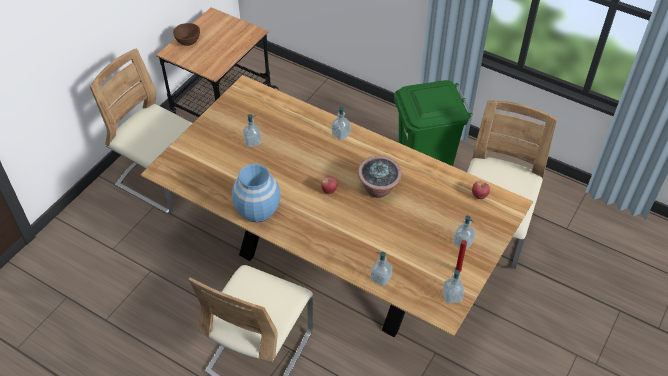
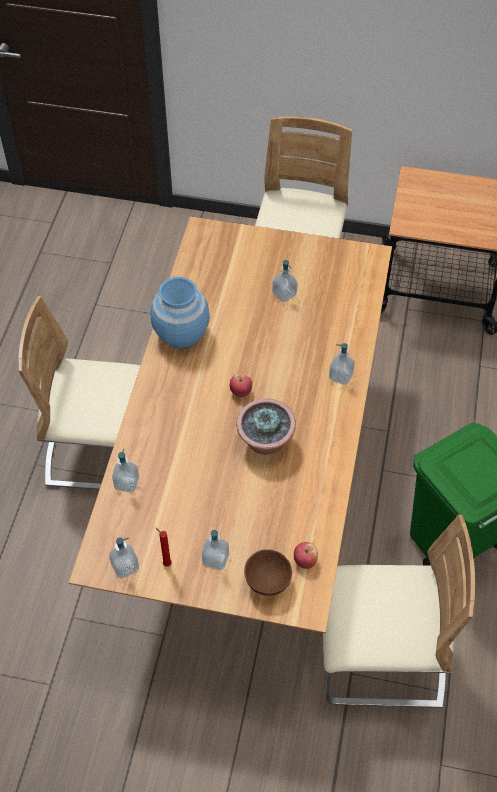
camera: 70 degrees right, 5 degrees up
brown bowl [173,23,200,46] -> brown bowl moved to [244,549,292,596]

